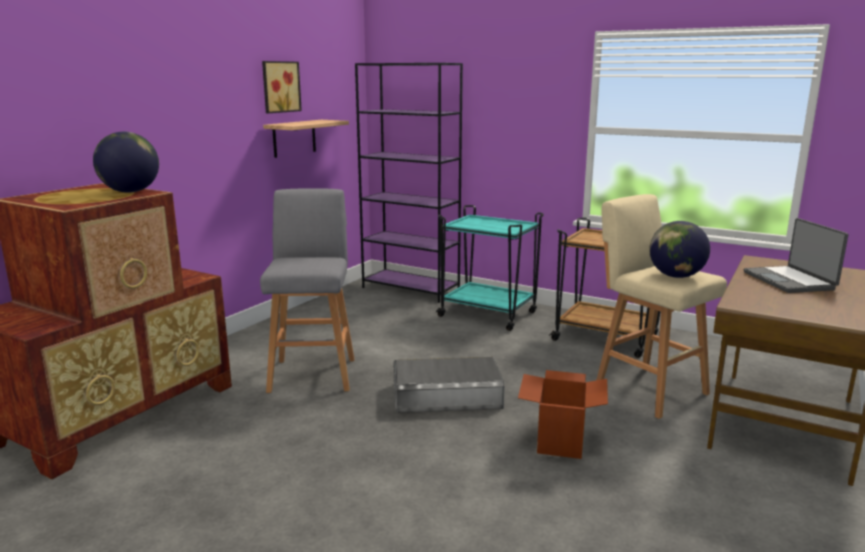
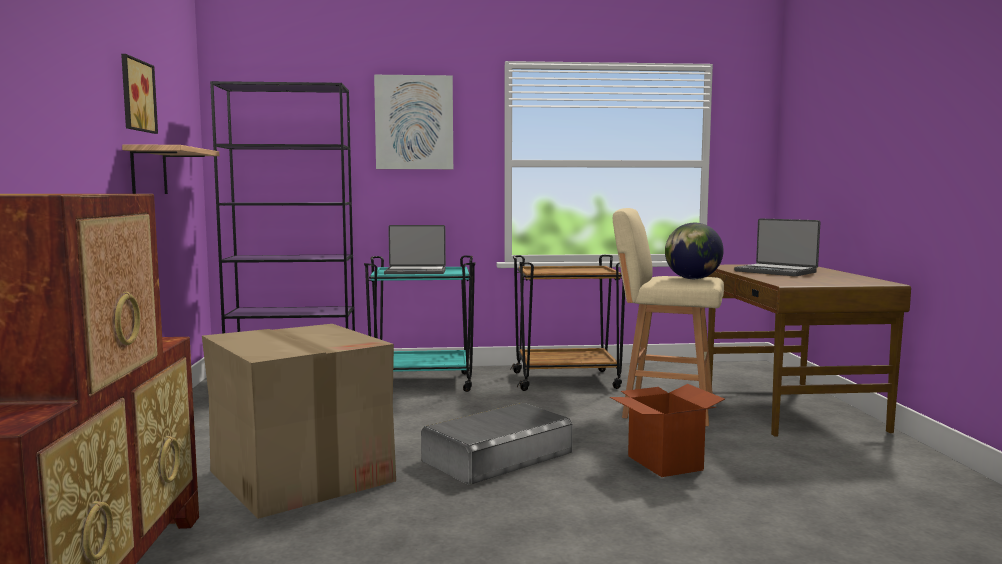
camera: 35 degrees left, 10 degrees down
globe [93,132,159,193] -> none
grey stool [260,188,355,393] -> cardboard box [202,324,396,519]
none -> picture [374,75,453,169]
none -> laptop [384,225,446,274]

